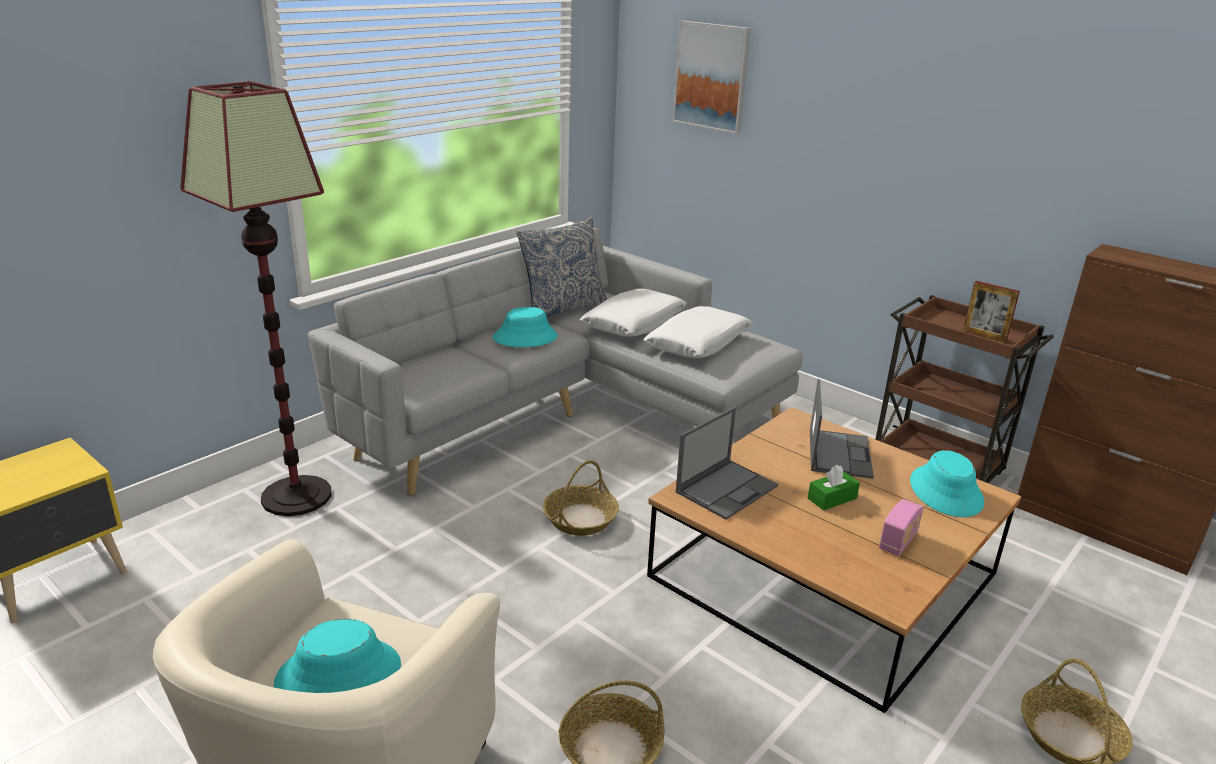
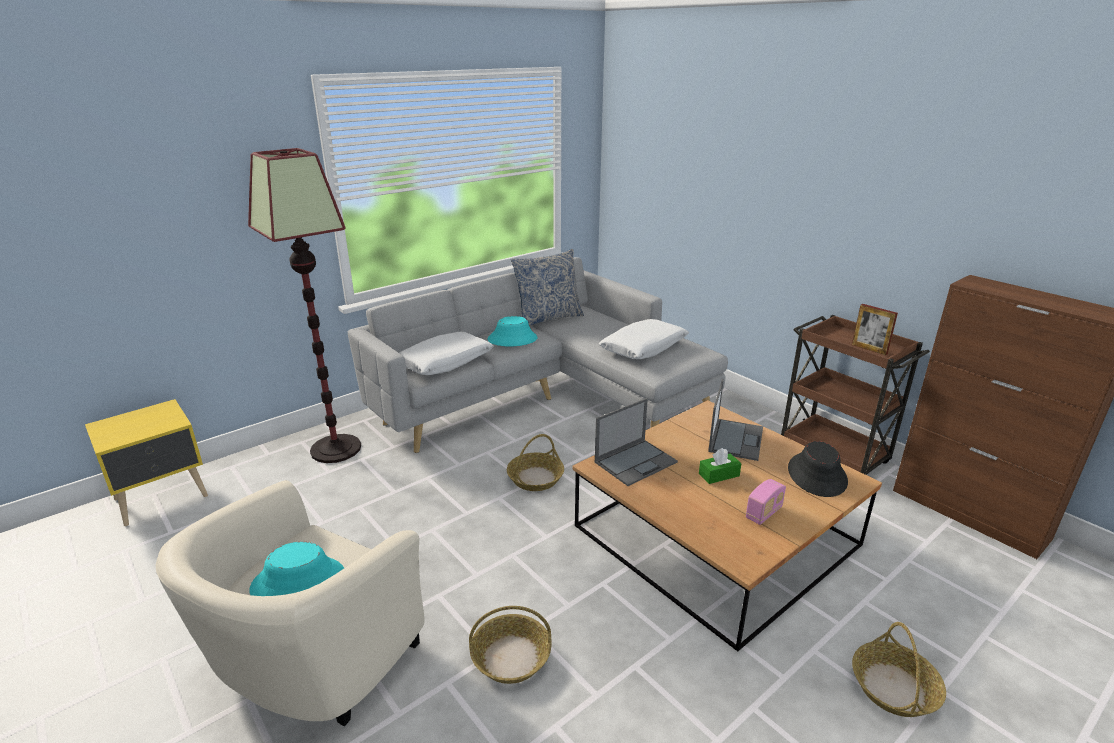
camera: 10 degrees right, 0 degrees up
white pillow [580,289,687,337] -> white pillow moved to [399,332,494,375]
picture [673,21,751,134] -> none
turquoise hat [910,450,984,517] -> black hat [788,441,848,497]

